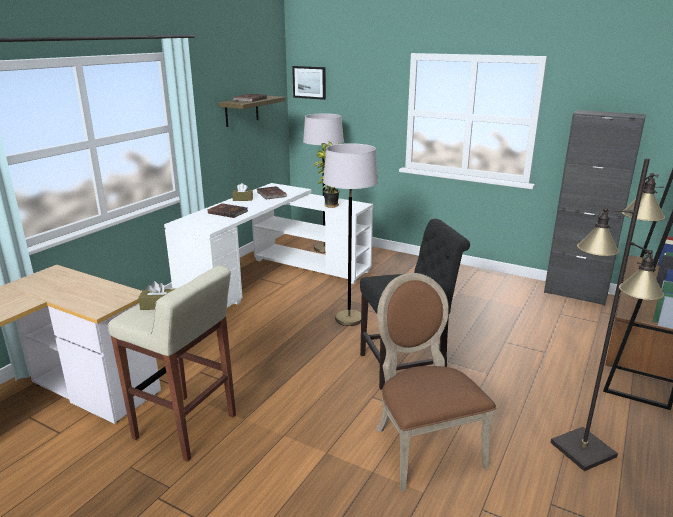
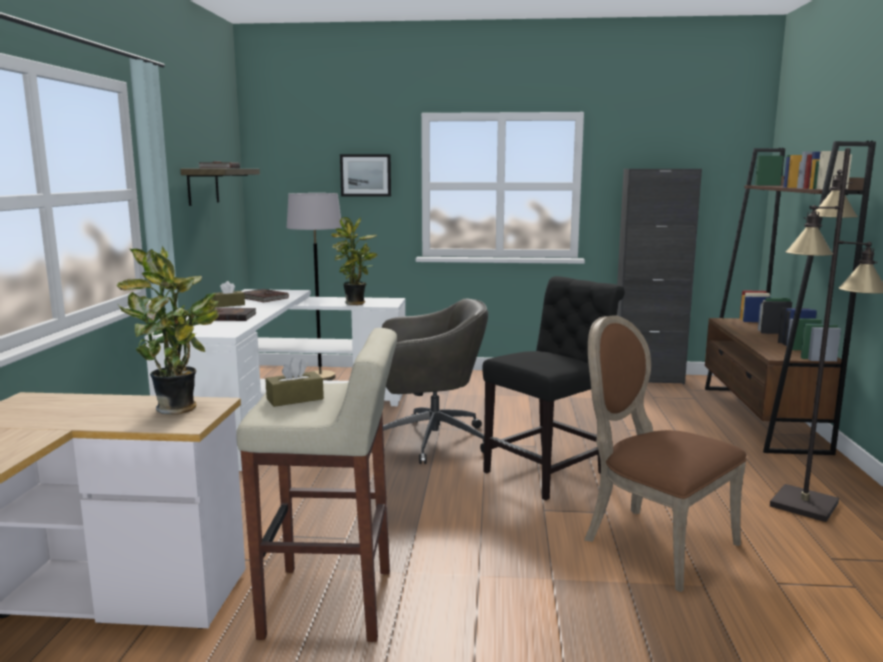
camera: 25 degrees left, 10 degrees down
picture [292,66,326,100] -> picture moved to [340,154,391,197]
grey floor lamp [323,143,378,326] -> grey office chair [382,299,488,464]
none -> potted plant [116,246,219,415]

